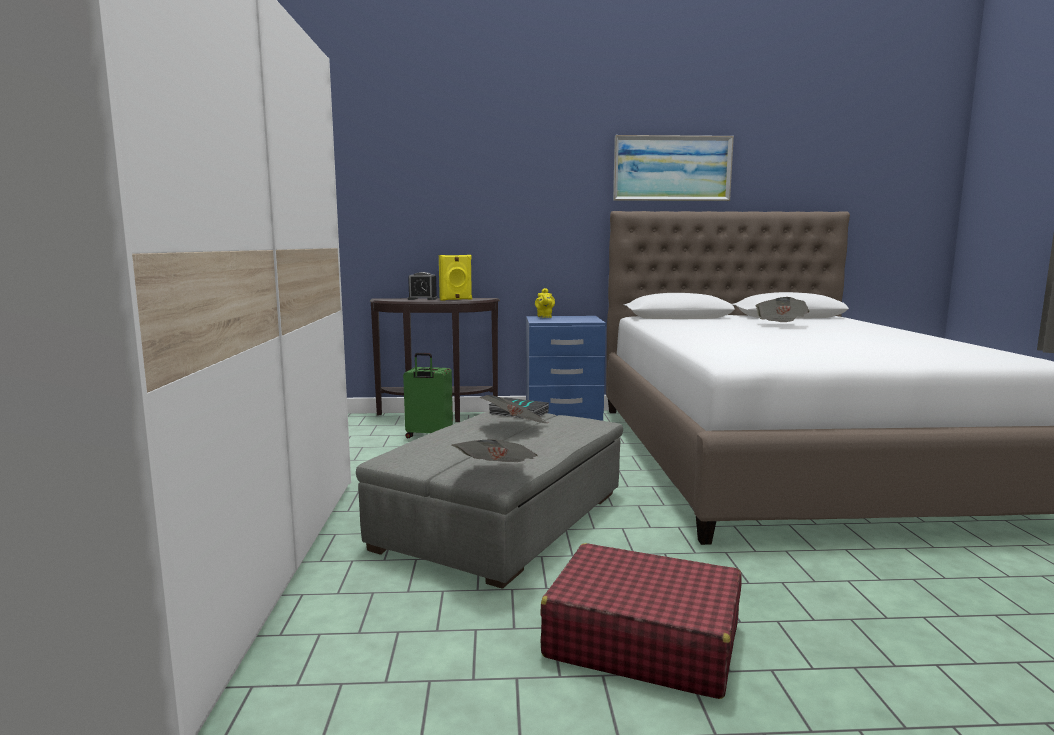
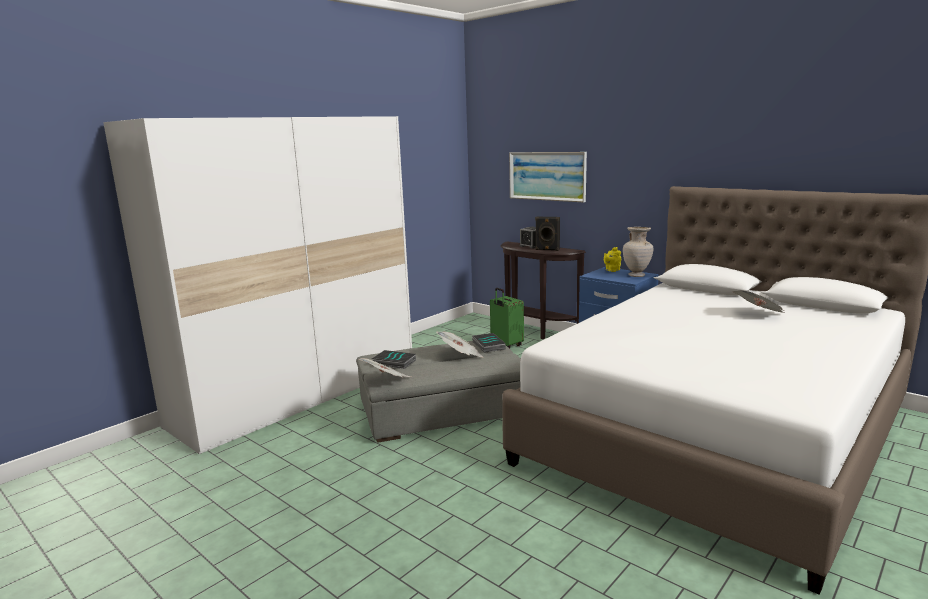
camera: 45 degrees right, 5 degrees up
yellow speaker [439,255,472,301] -> black speaker [535,217,560,251]
red suitcase [540,543,742,699] -> none
picture [613,135,734,201] -> picture moved to [509,152,587,203]
none -> book [372,350,416,369]
none -> beige vase [623,227,653,277]

